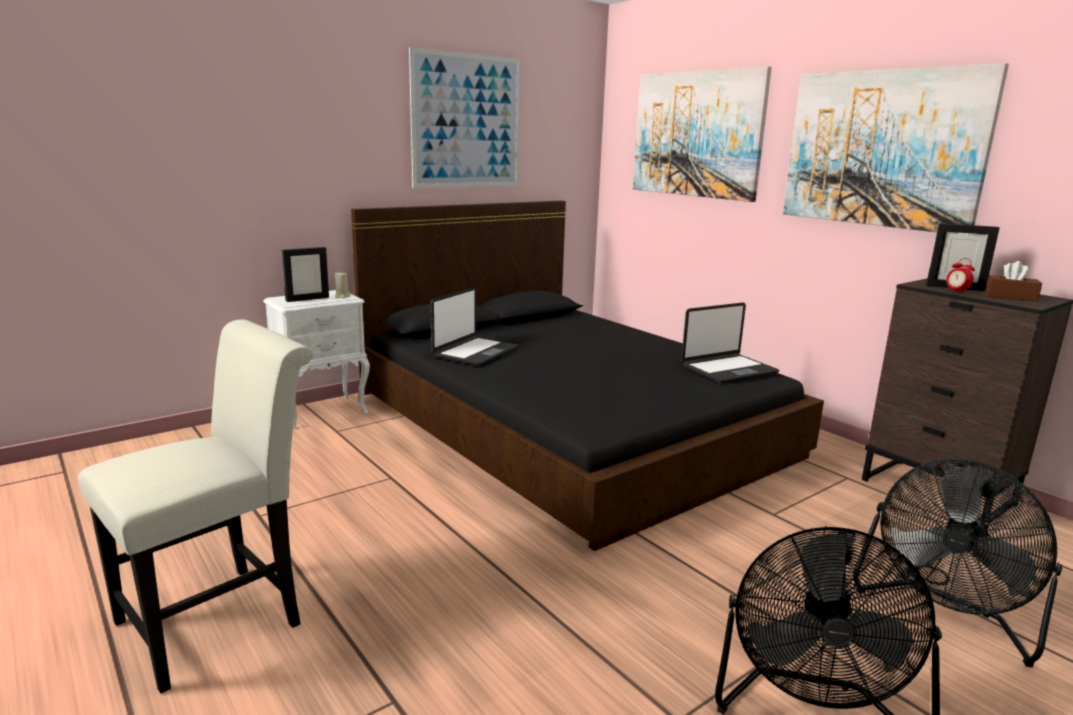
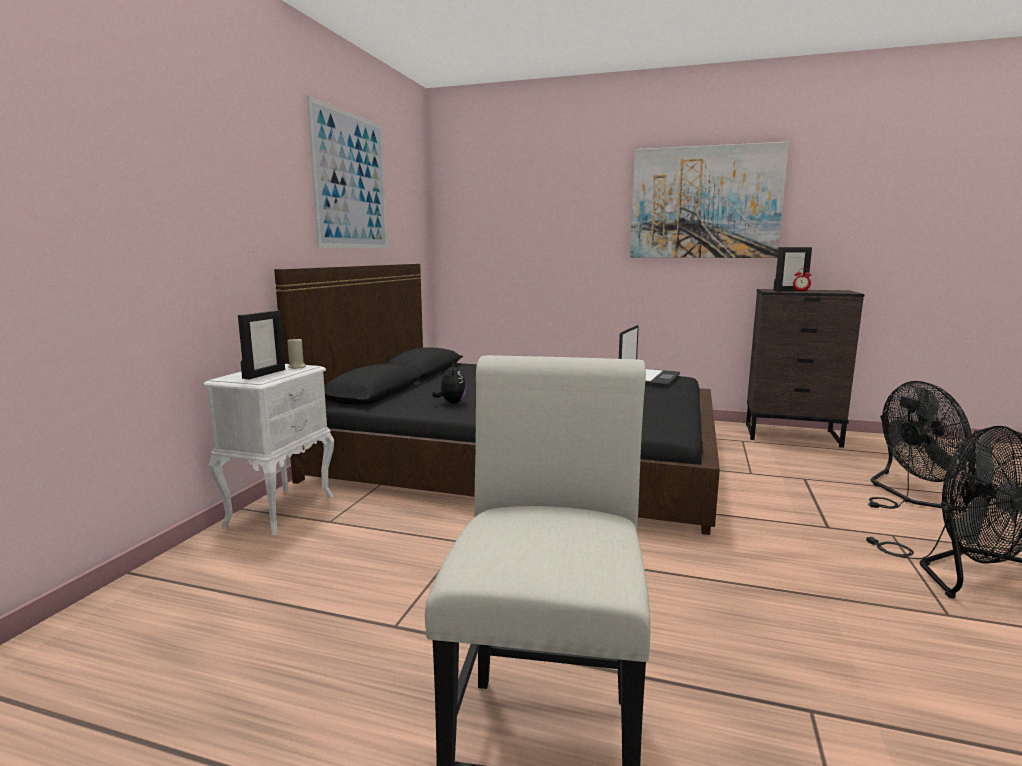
camera: 35 degrees left, 5 degrees down
laptop [430,287,519,366] -> plush toy [432,363,467,403]
picture [633,66,772,202] -> none
black fan [853,459,1063,668] -> black fan turned 105 degrees counterclockwise [867,381,977,512]
brown tissue box [985,261,1042,302] -> none

